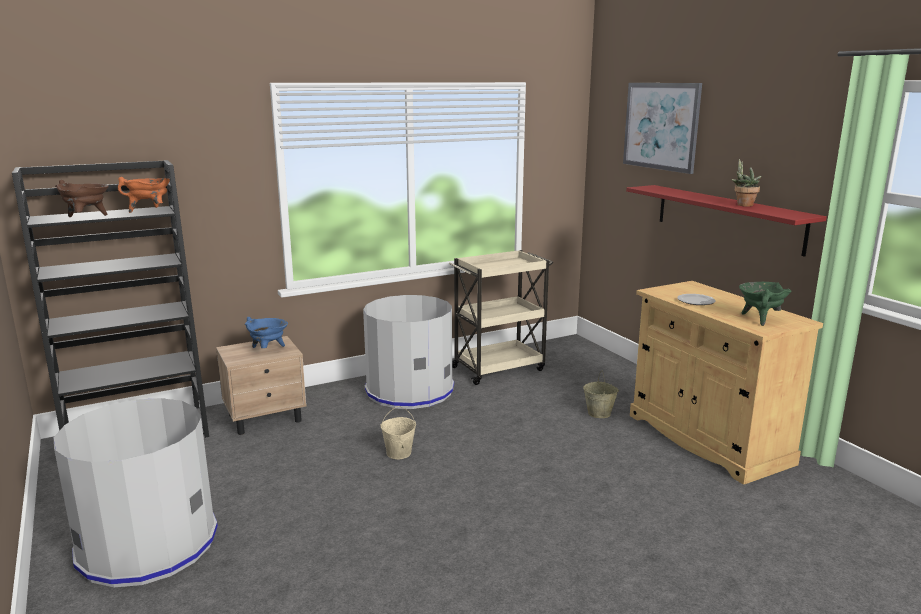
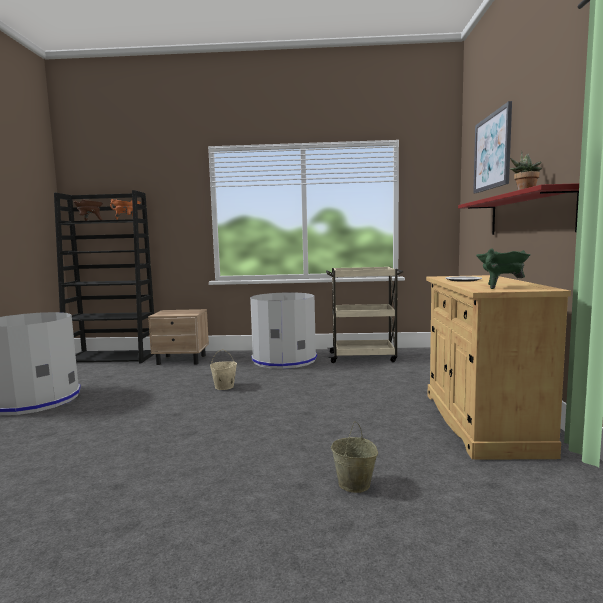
camera: 30 degrees right, 10 degrees down
blue cooking pot [245,317,288,348] -> none
beige bucket [583,370,619,418] -> beige bucket moved to [331,421,378,493]

